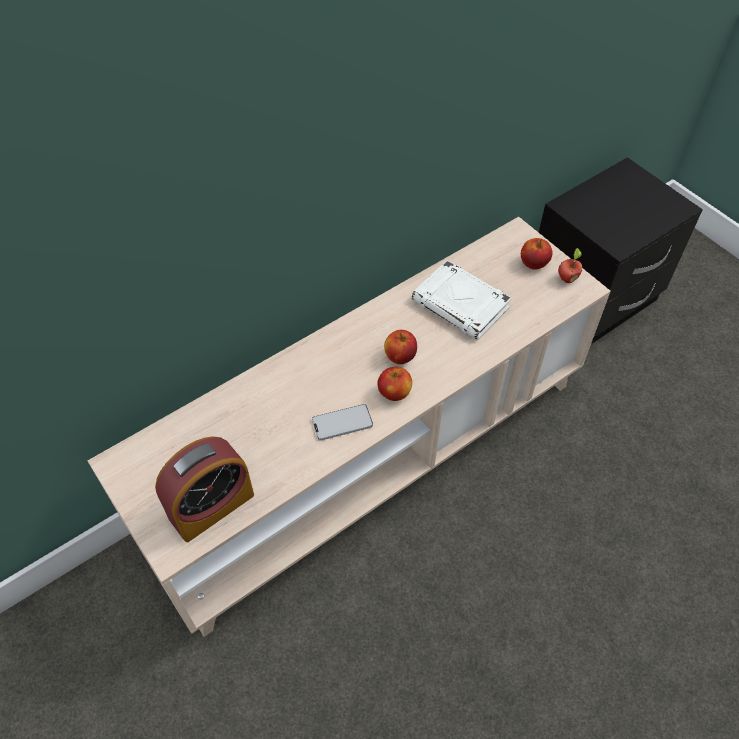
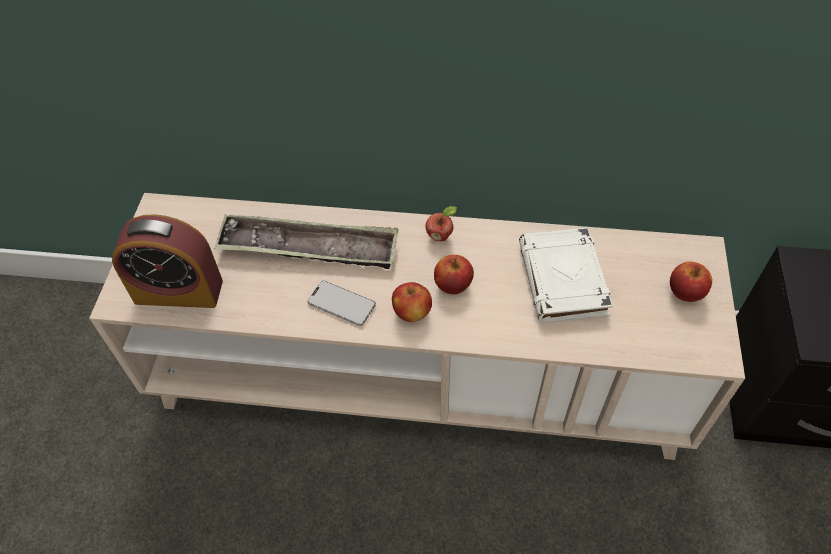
camera: 45 degrees right, 0 degrees up
apple [558,248,582,283] -> apple moved to [425,206,457,241]
none -> tray [214,214,399,269]

